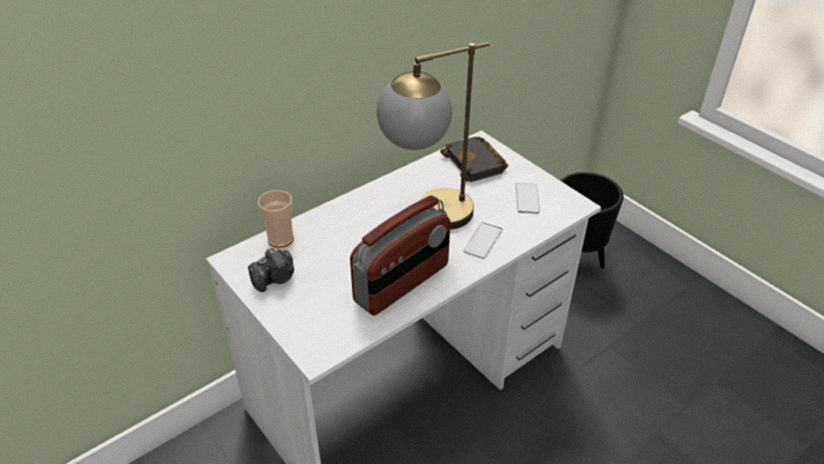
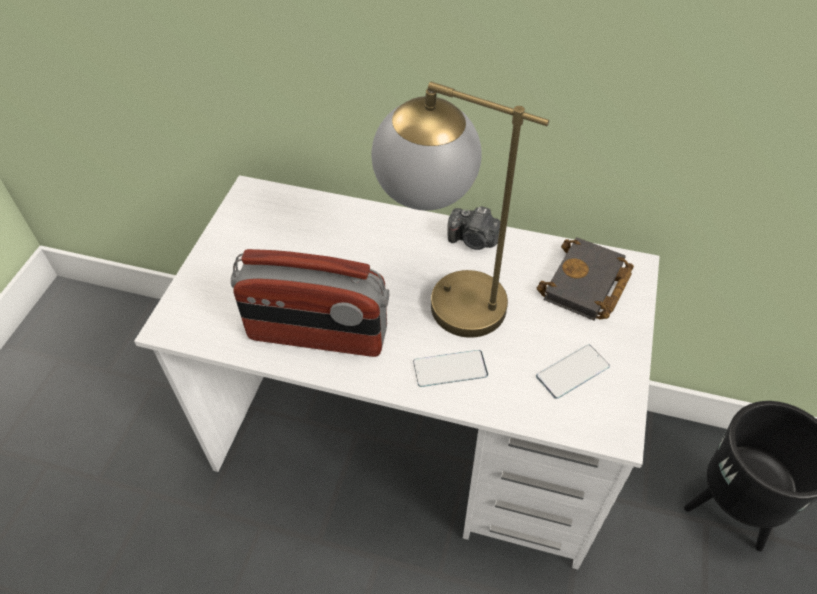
camera: 55 degrees right, 10 degrees up
camera [248,248,294,292] -> camera moved to [447,206,500,250]
cup [258,190,294,248] -> none

